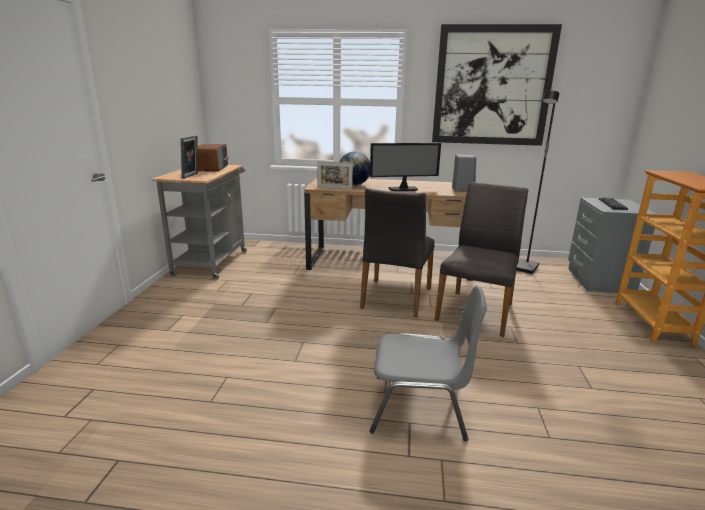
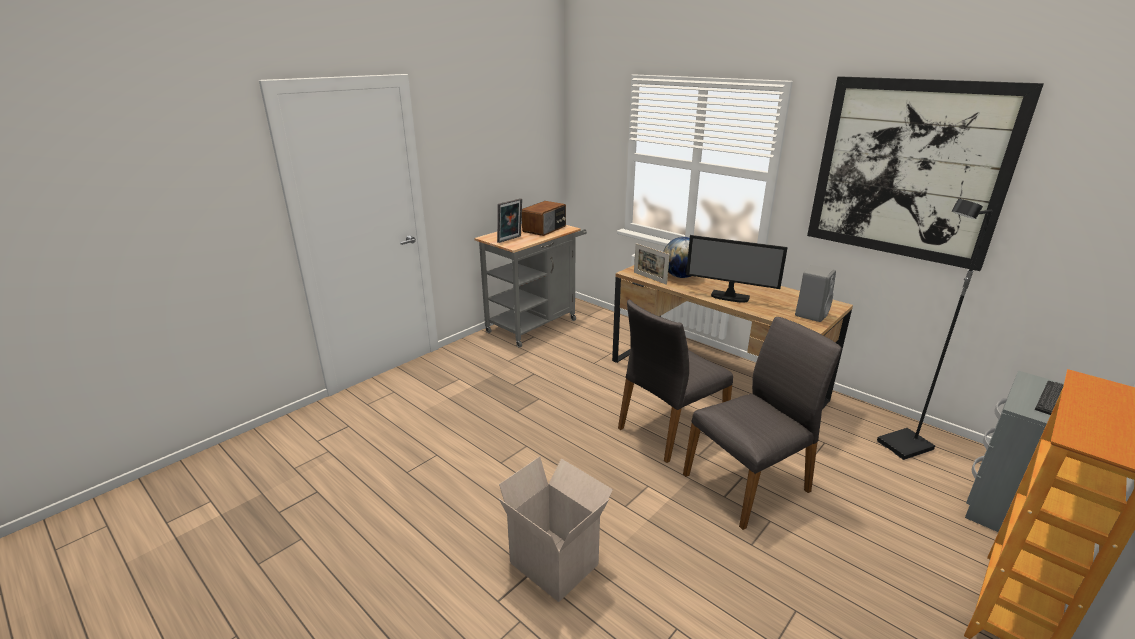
camera: 35 degrees right, 5 degrees up
grey chair [370,286,487,441] -> cardboard box [498,456,613,602]

